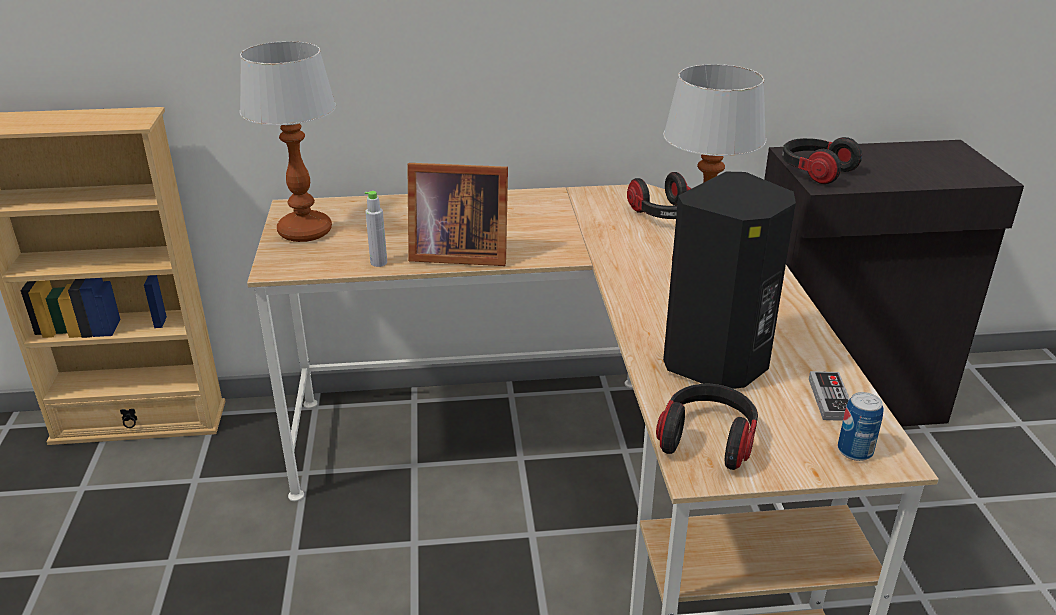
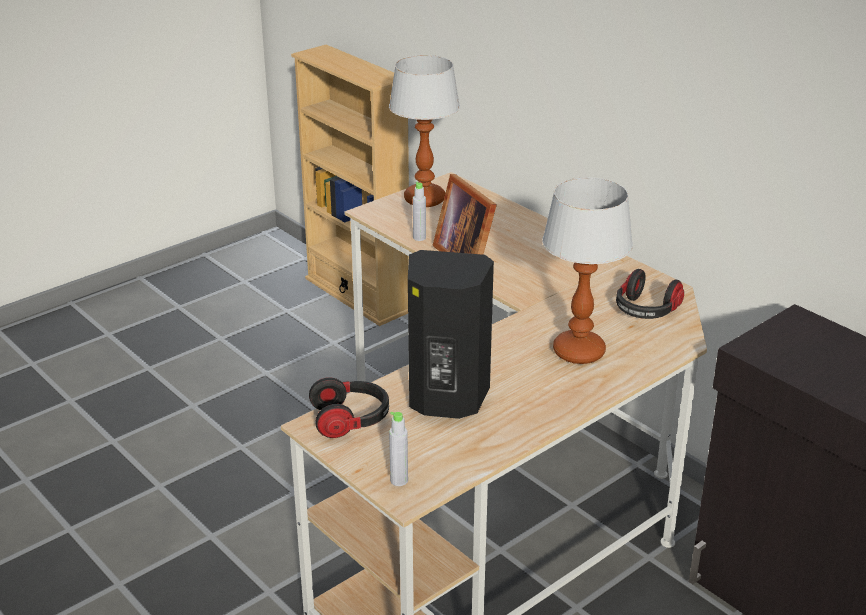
camera: 55 degrees right, 0 degrees up
headphones [782,137,862,184] -> none
game controller [809,371,850,421] -> none
can [838,392,884,461] -> grey bottle [389,412,408,486]

